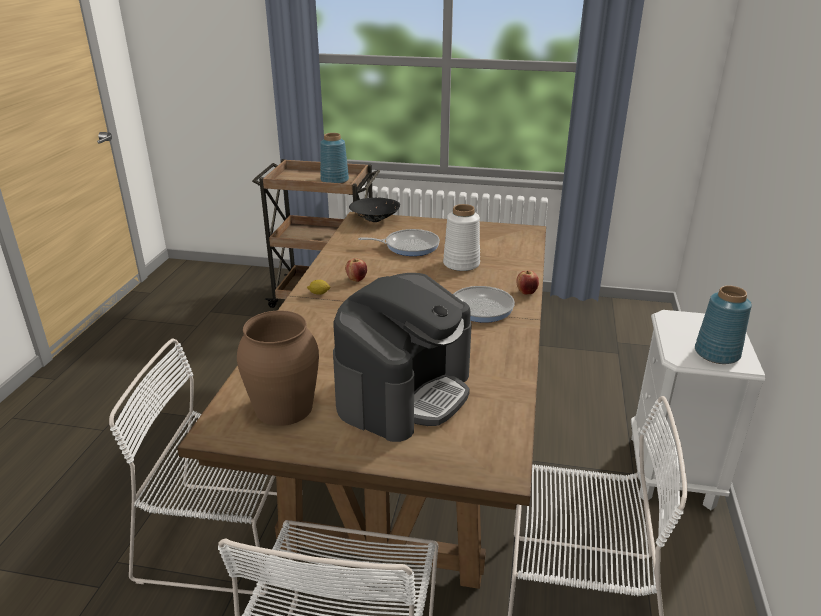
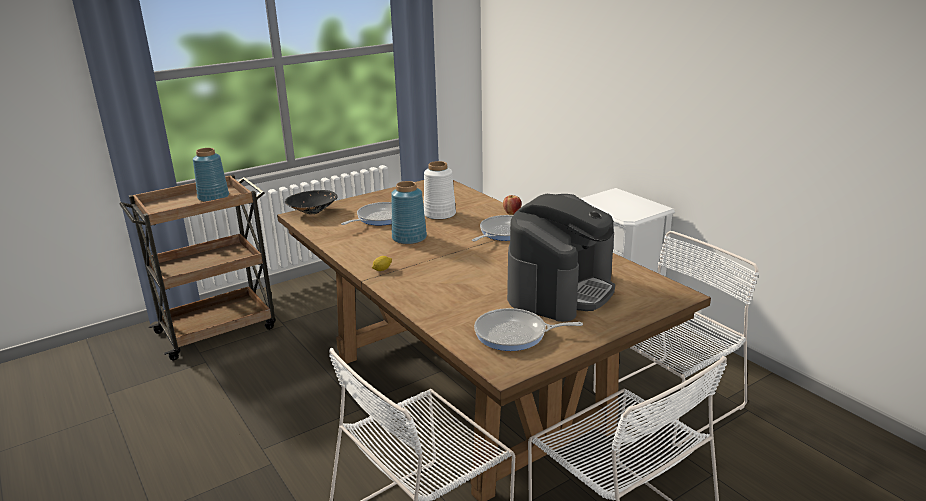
camera: 45 degrees left, 5 degrees down
brown vase [237,310,319,426] -> frying pan [474,308,583,351]
coffee machine [333,273,472,442] -> coffee machine turned 45 degrees clockwise [507,194,615,322]
apple [345,258,367,282] -> none
blue vase [695,285,752,364] -> blue vase moved to [391,181,427,244]

